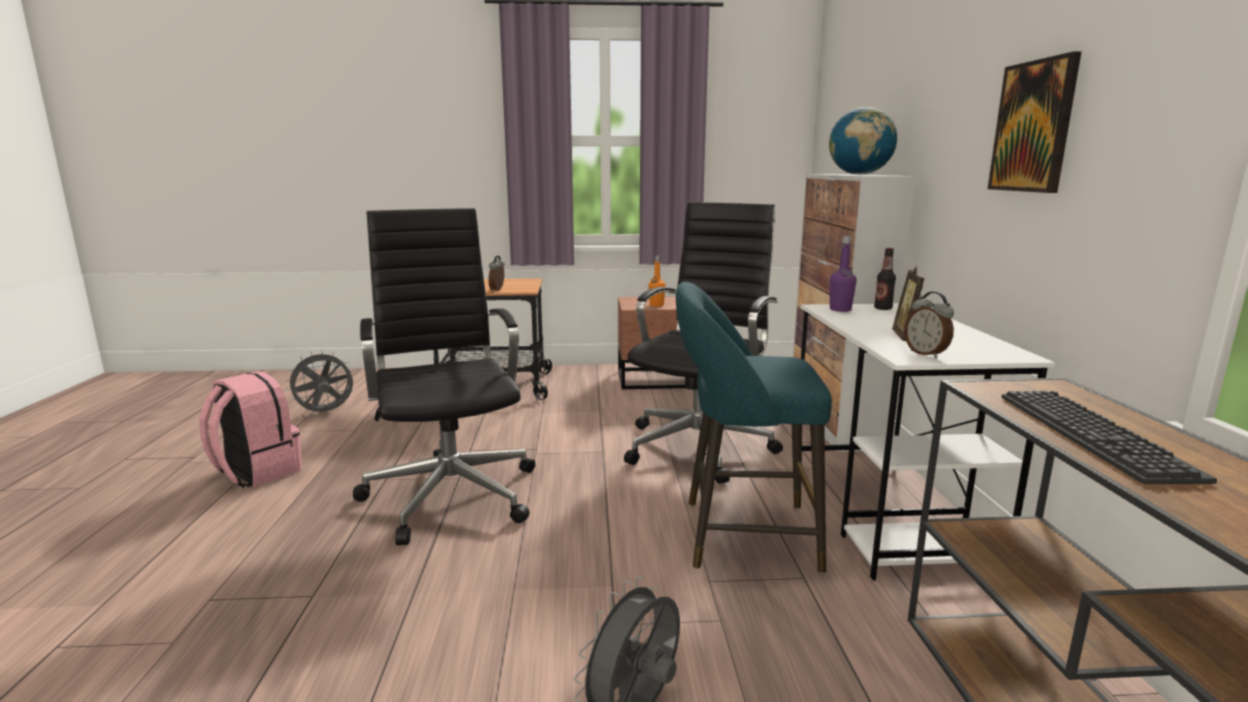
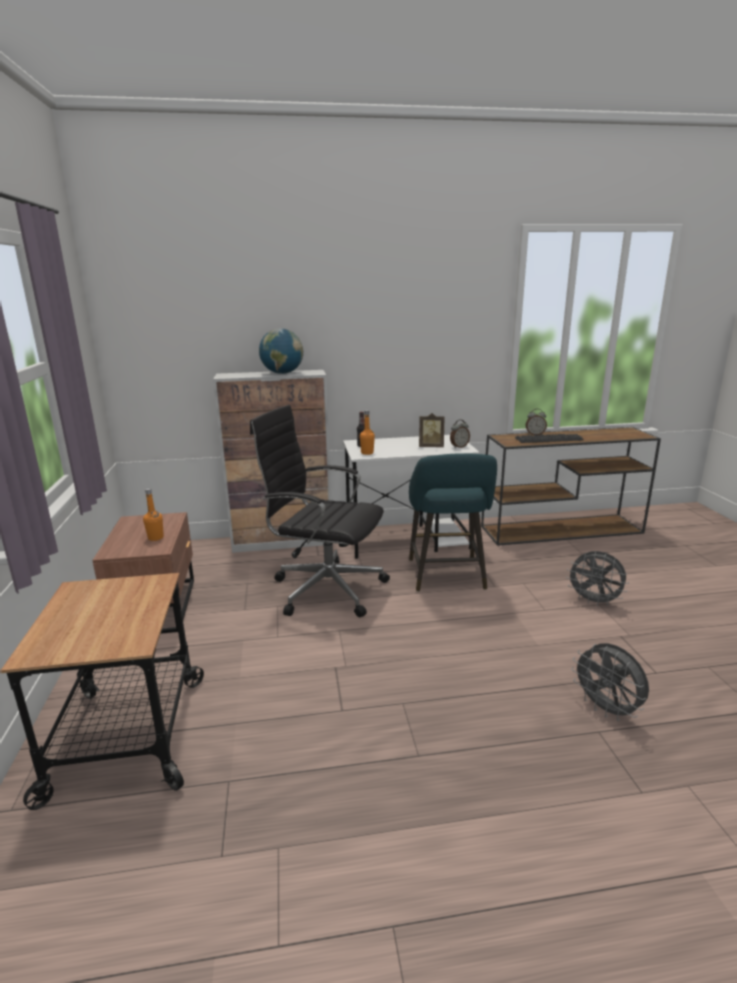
camera: 95 degrees left, 5 degrees up
pink backpack [199,372,302,488] -> none
grey fan [285,350,355,412] -> grey fan moved to [571,643,649,721]
black office chair [353,208,535,545] -> none
alarm clock [488,255,505,292] -> alarm clock moved to [526,409,547,435]
purple bottle [830,236,857,312] -> orange bottle [360,410,375,455]
picture [988,52,1081,193] -> none

